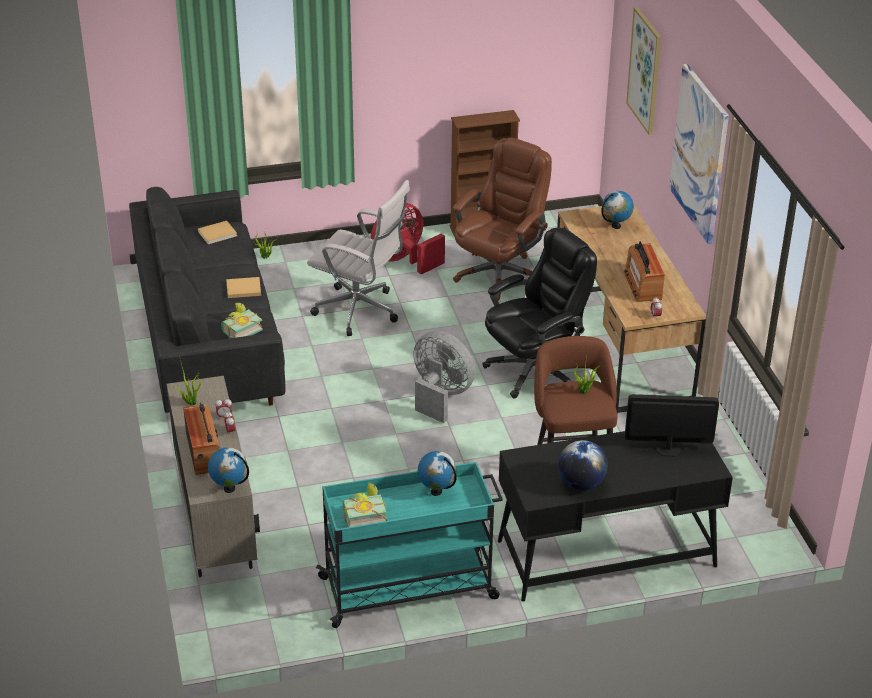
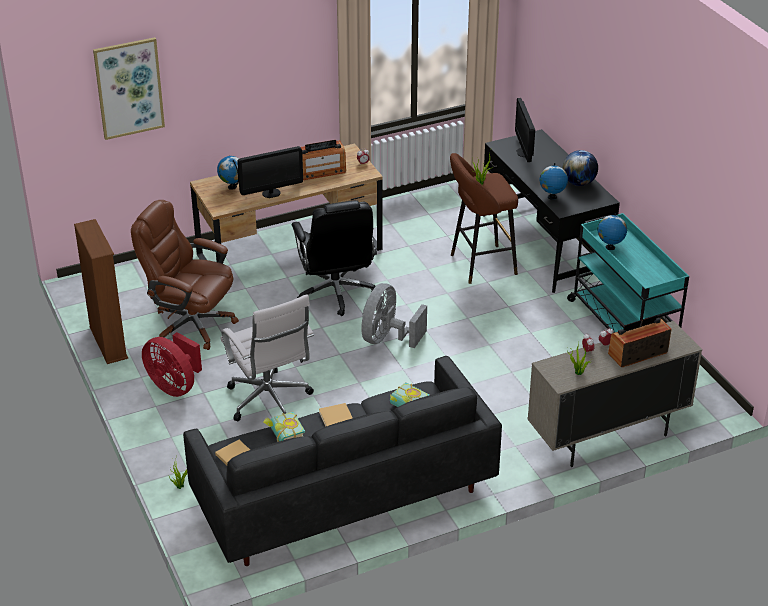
camera: 100 degrees left, 0 degrees up
globe [208,447,249,493] -> globe moved to [540,163,568,200]
white office chair [307,180,410,336] -> white office chair turned 135 degrees clockwise [221,294,314,421]
book [343,482,388,527] -> book moved to [263,411,305,442]
black office chair [482,227,597,398] -> black office chair turned 150 degrees counterclockwise [291,200,377,316]
picture [669,64,729,244] -> none
none -> monitor [237,146,303,198]

